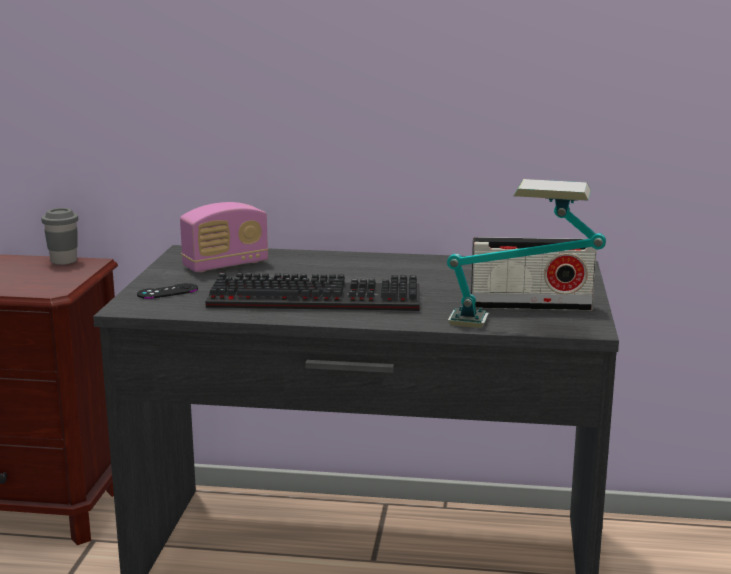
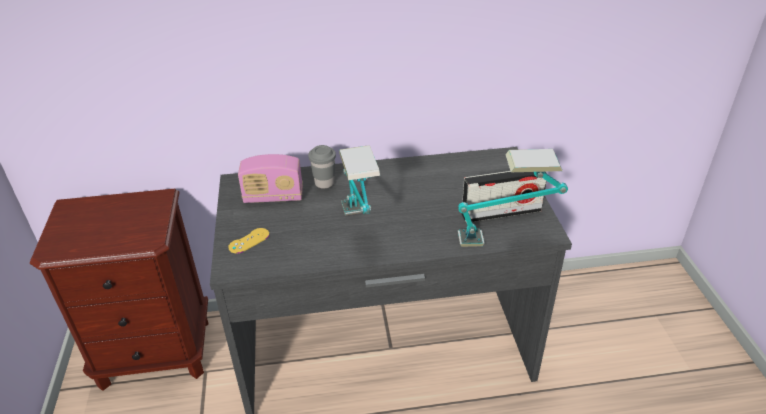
camera: 15 degrees left, 20 degrees up
grey cup [41,208,78,265] -> grey cup moved to [308,145,336,189]
black game controller [137,283,198,299] -> yellow game controller [228,228,269,254]
radio [180,202,269,272] -> radio turned 45 degrees clockwise [238,154,303,203]
keyboard [205,273,419,311] -> table lamp [339,145,380,216]

